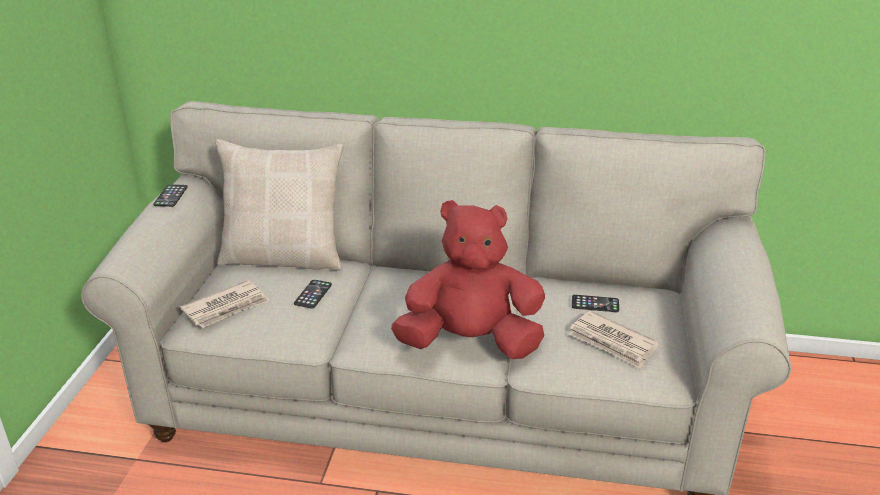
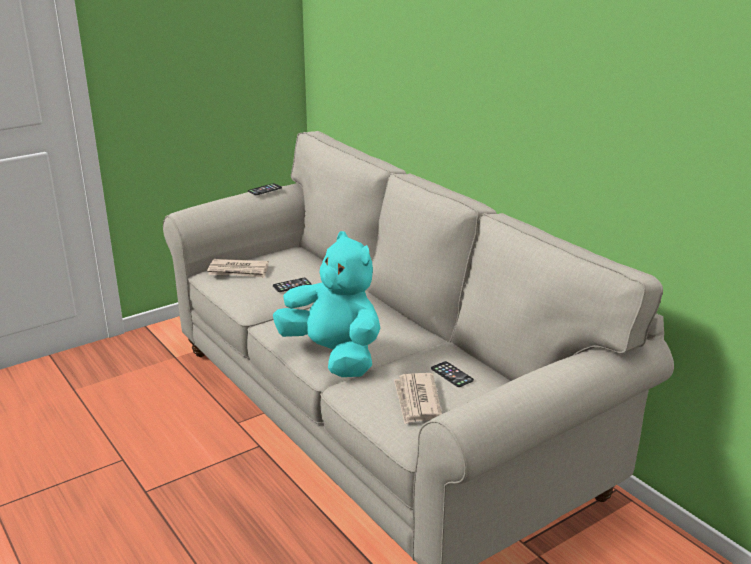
camera: 45 degrees right, 5 degrees down
beige pillow [215,139,344,271] -> none
red plush toy [391,200,545,359] -> turquoise plush toy [273,231,380,377]

